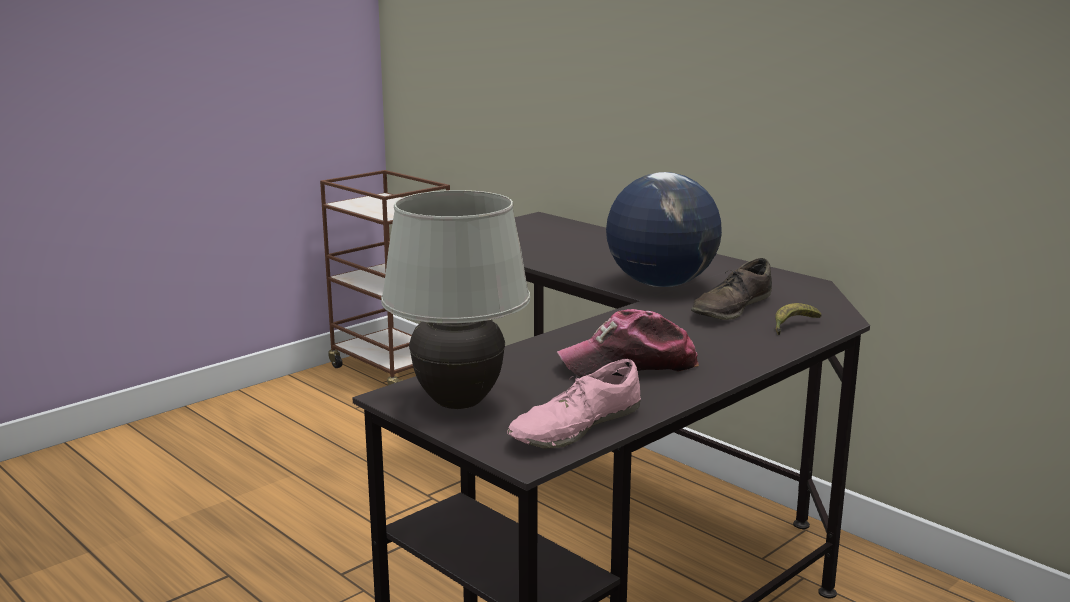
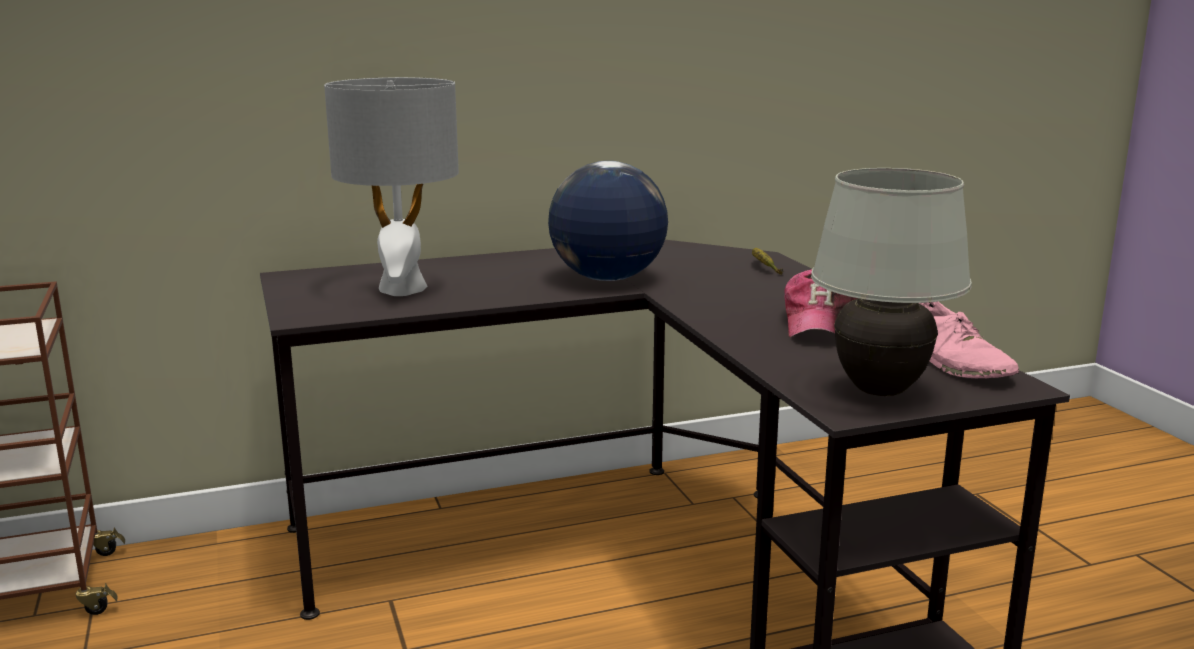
camera: 65 degrees left, 0 degrees up
brown shoe [691,258,772,320] -> none
none -> grey table lamp [324,77,459,296]

